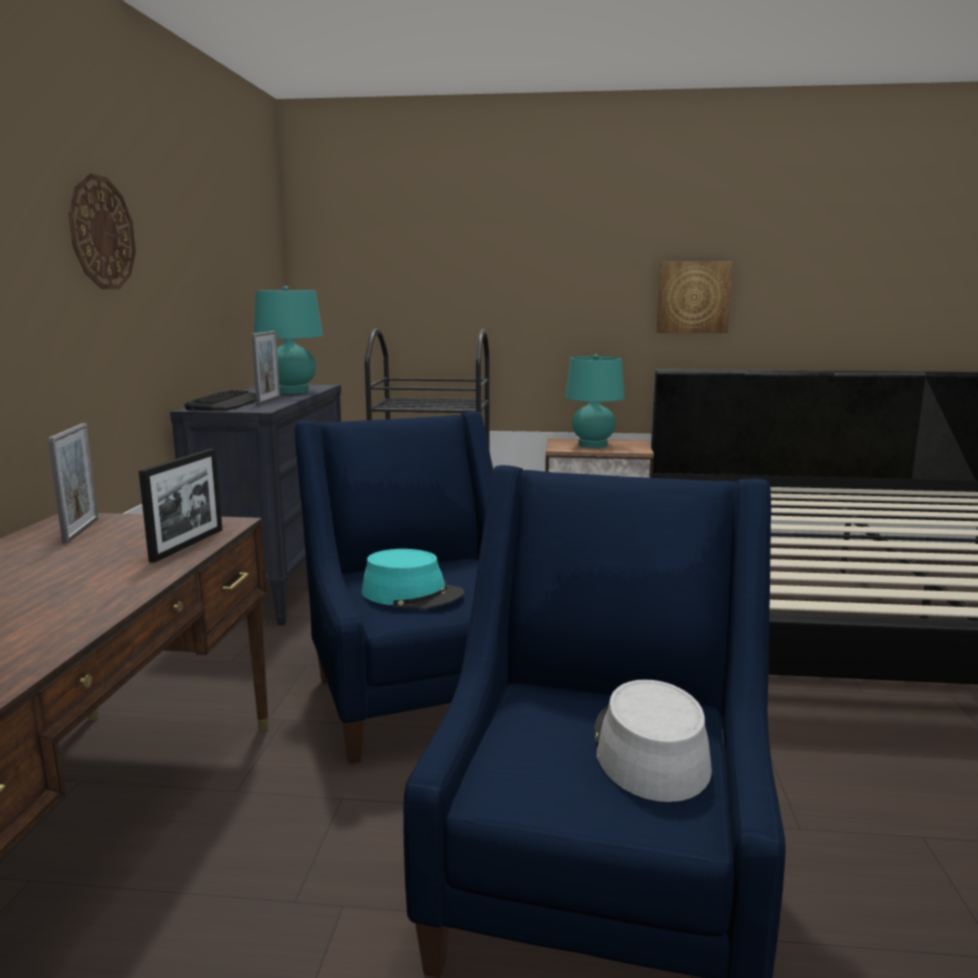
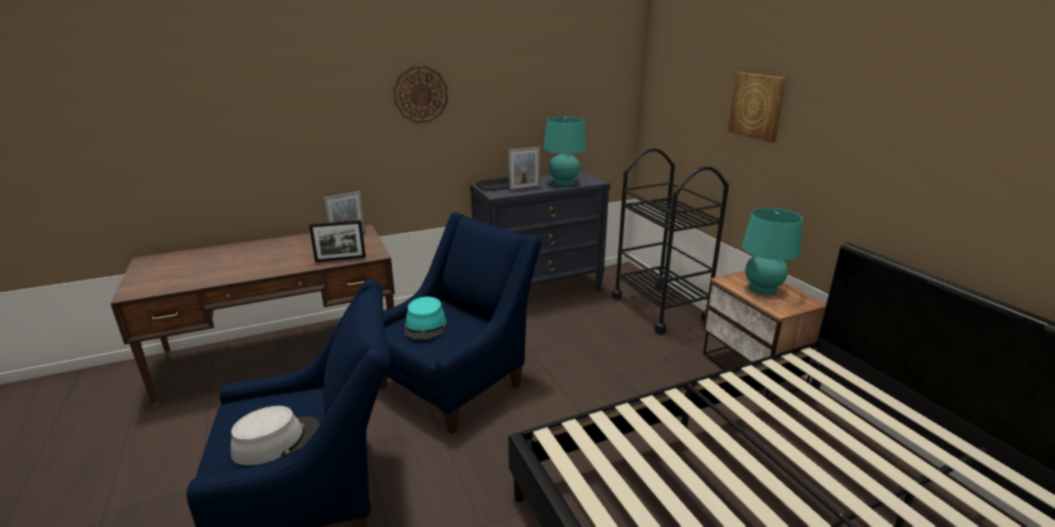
camera: 60 degrees right, 10 degrees up
picture [657,261,733,333] -> picture moved to [728,72,786,143]

